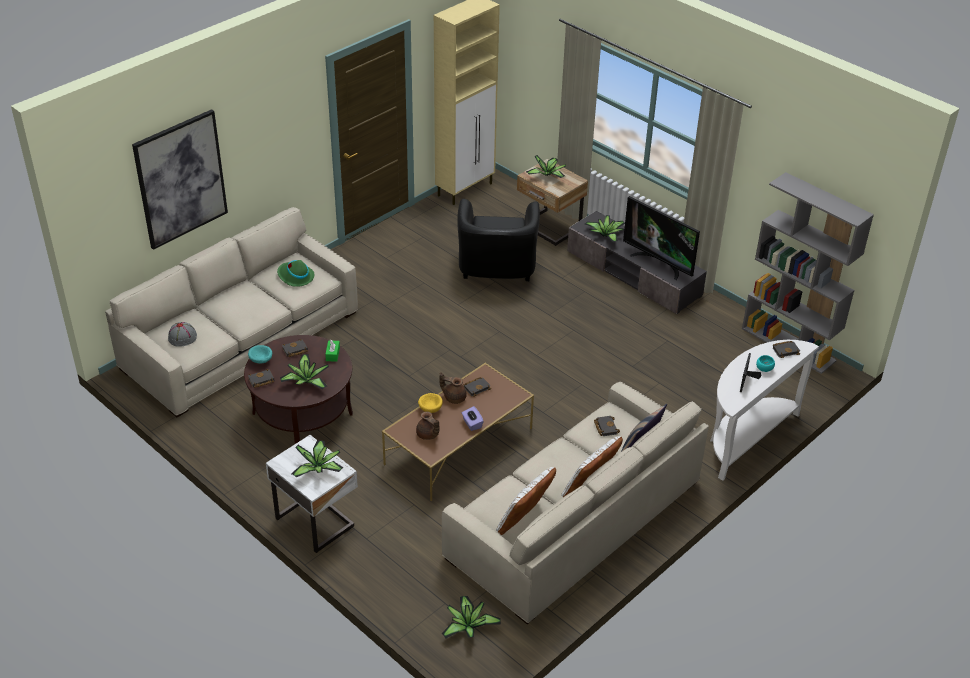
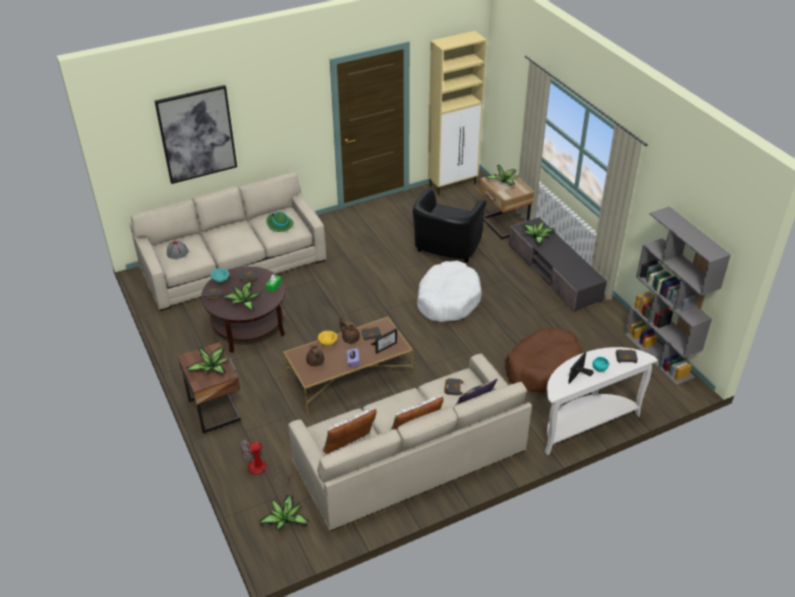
camera: 20 degrees right, 0 degrees up
white nightstand [266,435,358,553] -> brown nightstand [177,342,241,434]
television [623,196,700,280] -> none
none -> fan [241,439,293,485]
none -> picture frame [371,328,397,354]
none -> white dog bed [417,261,482,322]
none -> brown dog bed [505,328,583,393]

